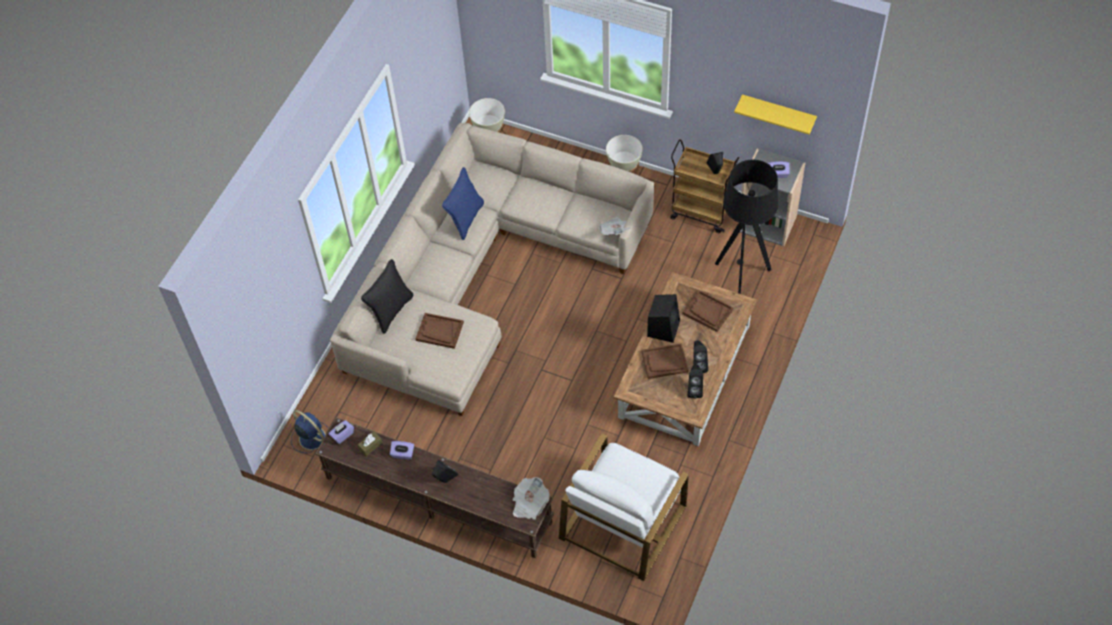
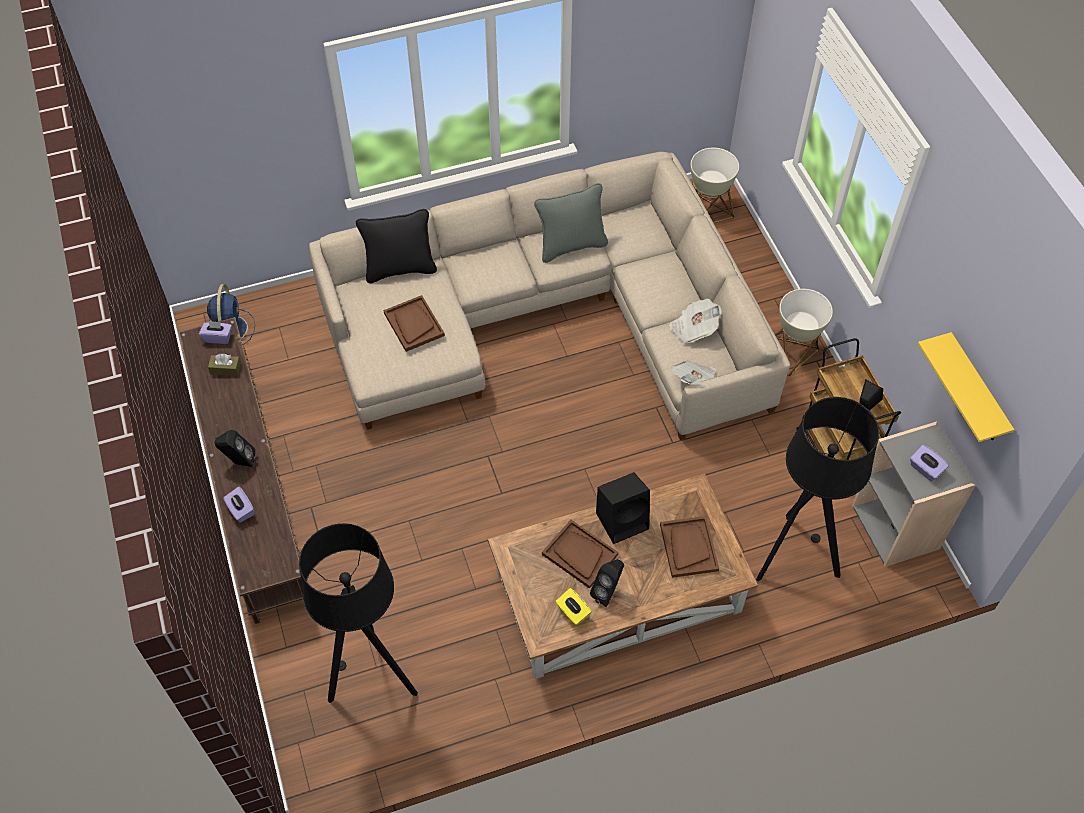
camera: 45 degrees right, 0 degrees up
purple tissue box [390,441,414,460] -> purple tissue box moved to [223,486,254,522]
blue pillow [442,167,484,240] -> grey pillow [534,183,608,263]
newspaper [512,477,550,520] -> newspaper moved to [669,299,722,344]
white armchair [559,433,689,581] -> black floor lamp [299,523,418,703]
black speaker [688,364,703,399] -> yellow tissue box [556,588,592,626]

